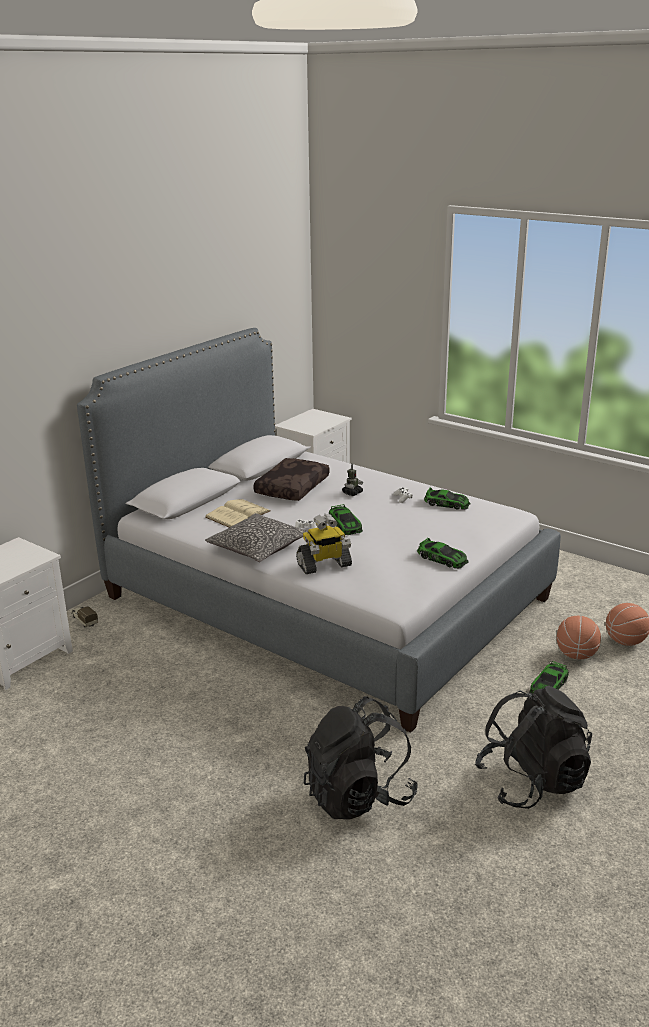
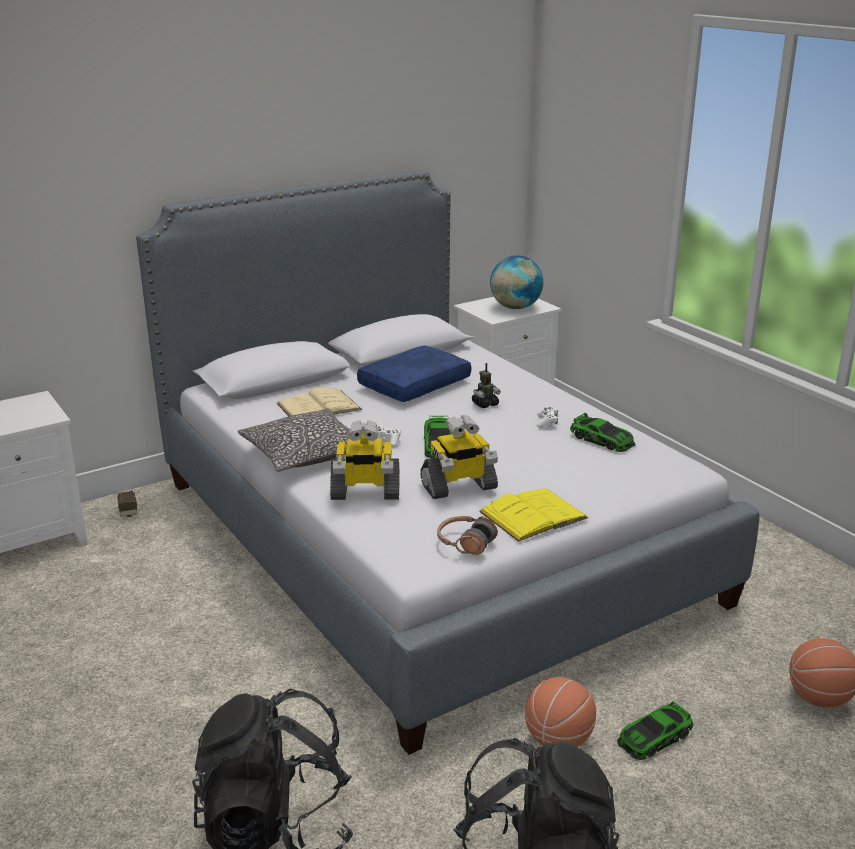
camera: 20 degrees right, 0 degrees up
brown pillow [253,458,330,501] -> blue pillow [357,345,471,402]
toy car [417,538,468,569] -> yellow book [479,488,588,542]
basketball [557,616,601,659] -> basketball moved to [525,677,596,747]
none -> toy robot [420,415,498,499]
none -> headphones [437,516,498,555]
none -> globe [490,255,544,309]

